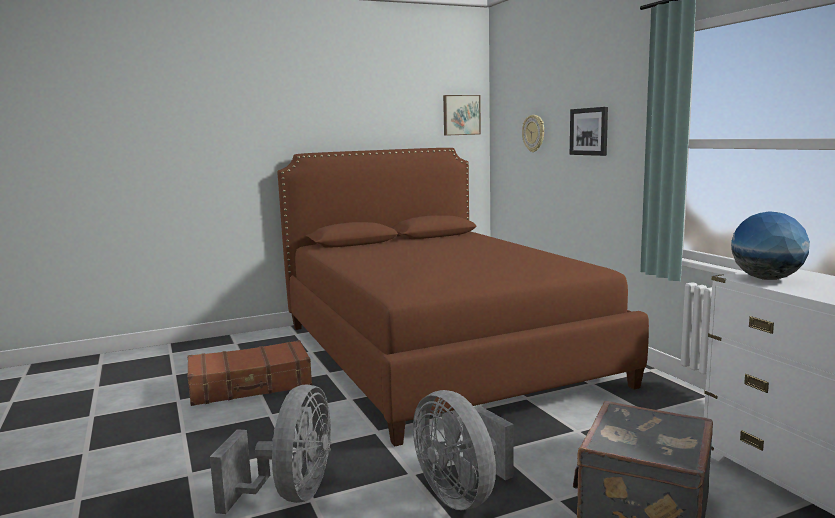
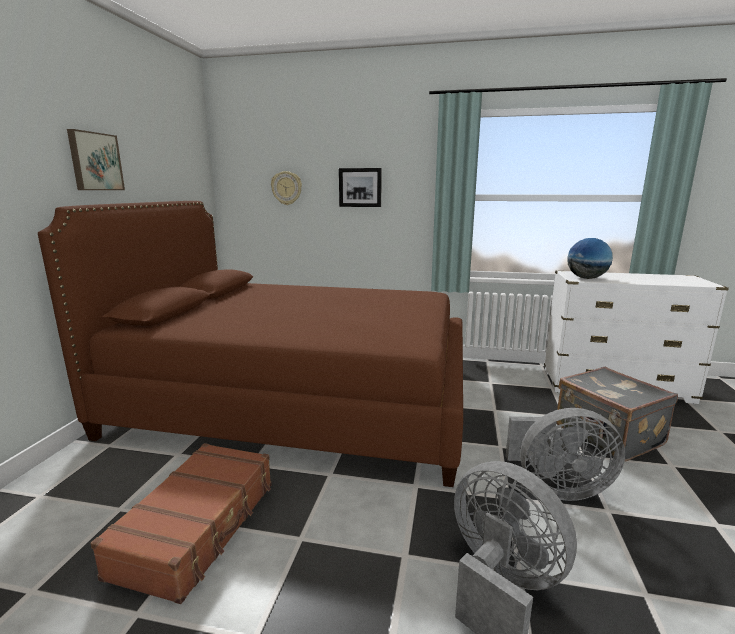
camera: 55 degrees left, 5 degrees up
picture [443,95,481,136] -> picture moved to [67,129,125,190]

